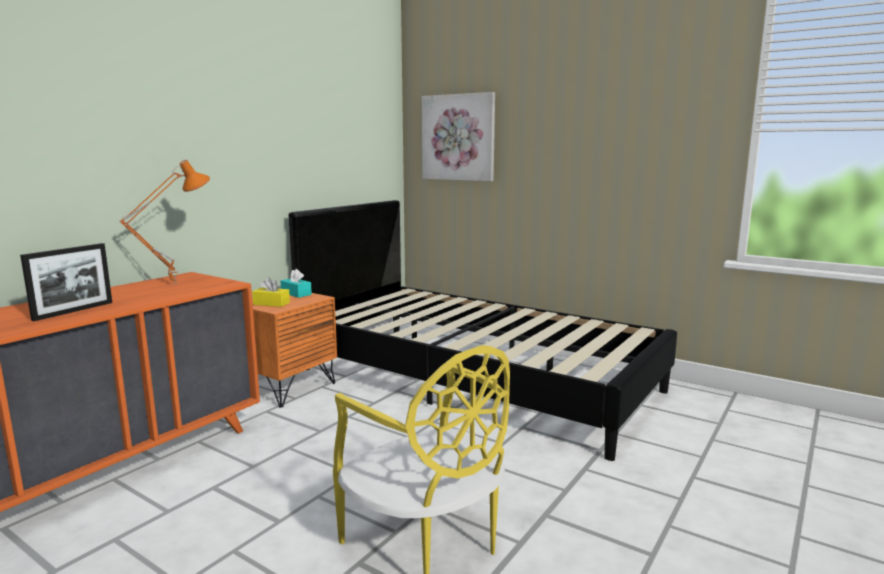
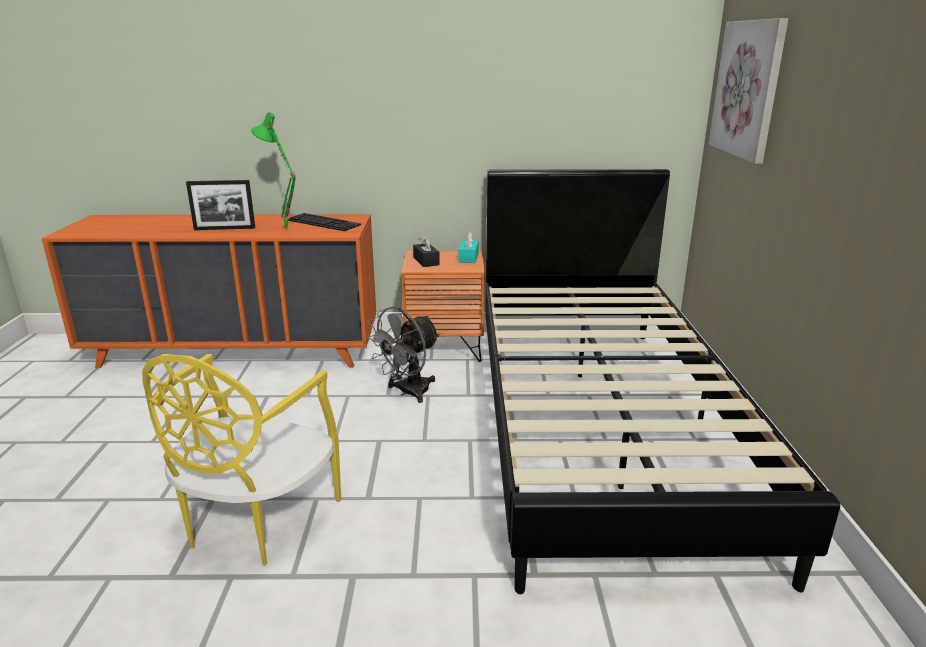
camera: 55 degrees right, 10 degrees up
orange table lamp [119,160,210,285] -> keyboard [288,213,361,231]
yellow tissue box [252,277,290,307] -> black tissue box [413,235,440,267]
none -> green table lamp [251,112,296,231]
none -> grey fan [366,306,440,403]

